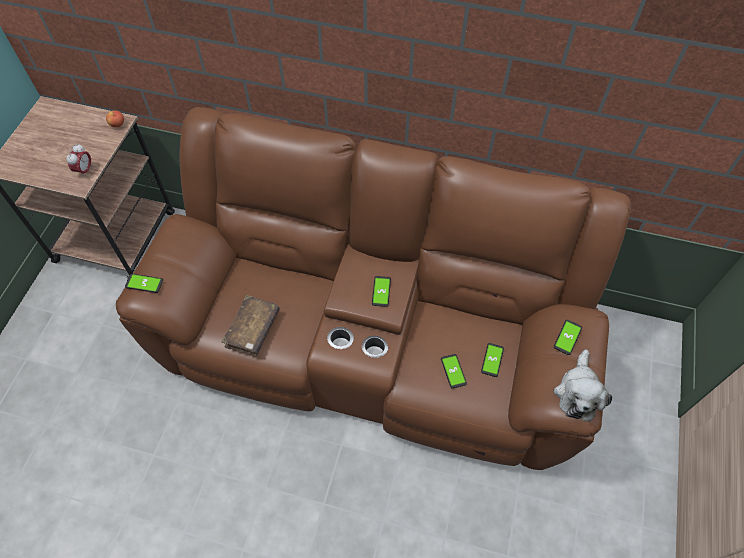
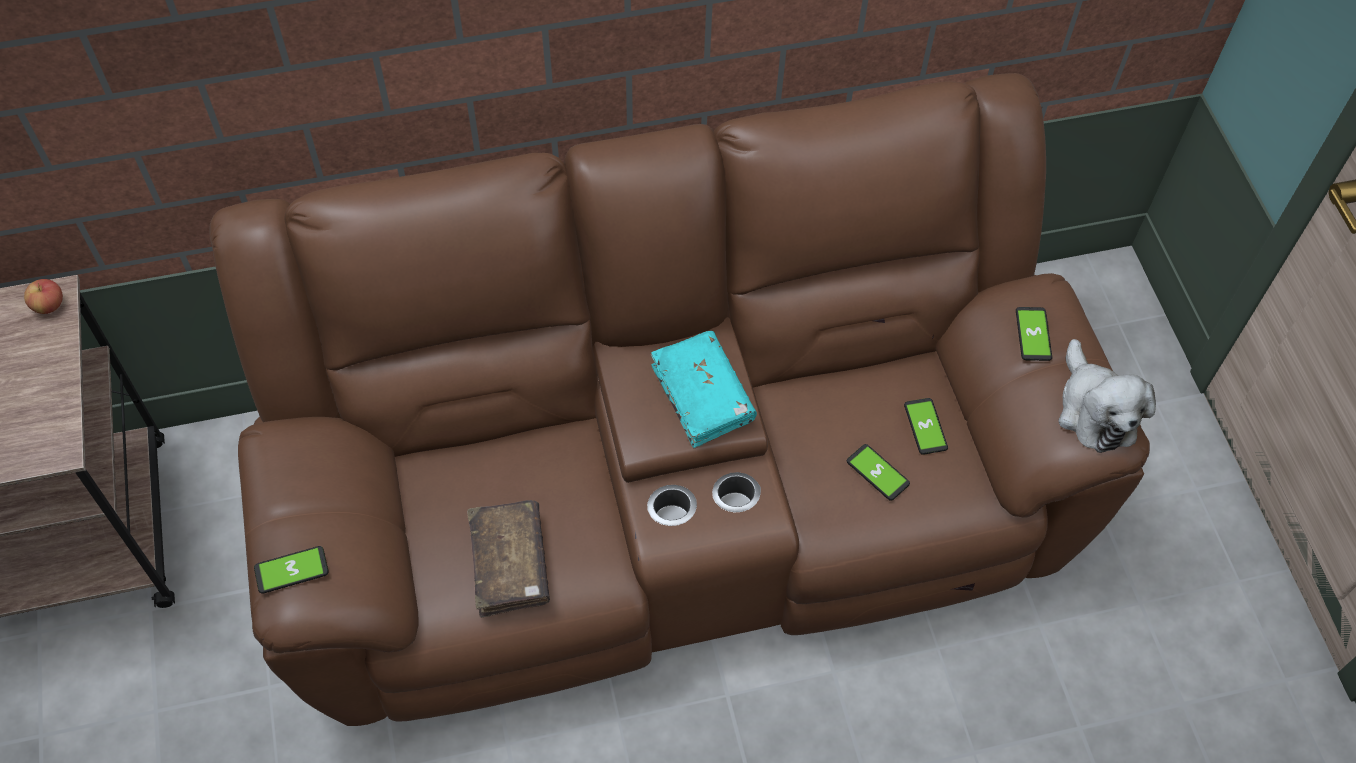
camera: 30 degrees left, 0 degrees up
alarm clock [66,143,91,178] -> none
phone [372,276,391,307] -> turquoise book [651,331,757,449]

